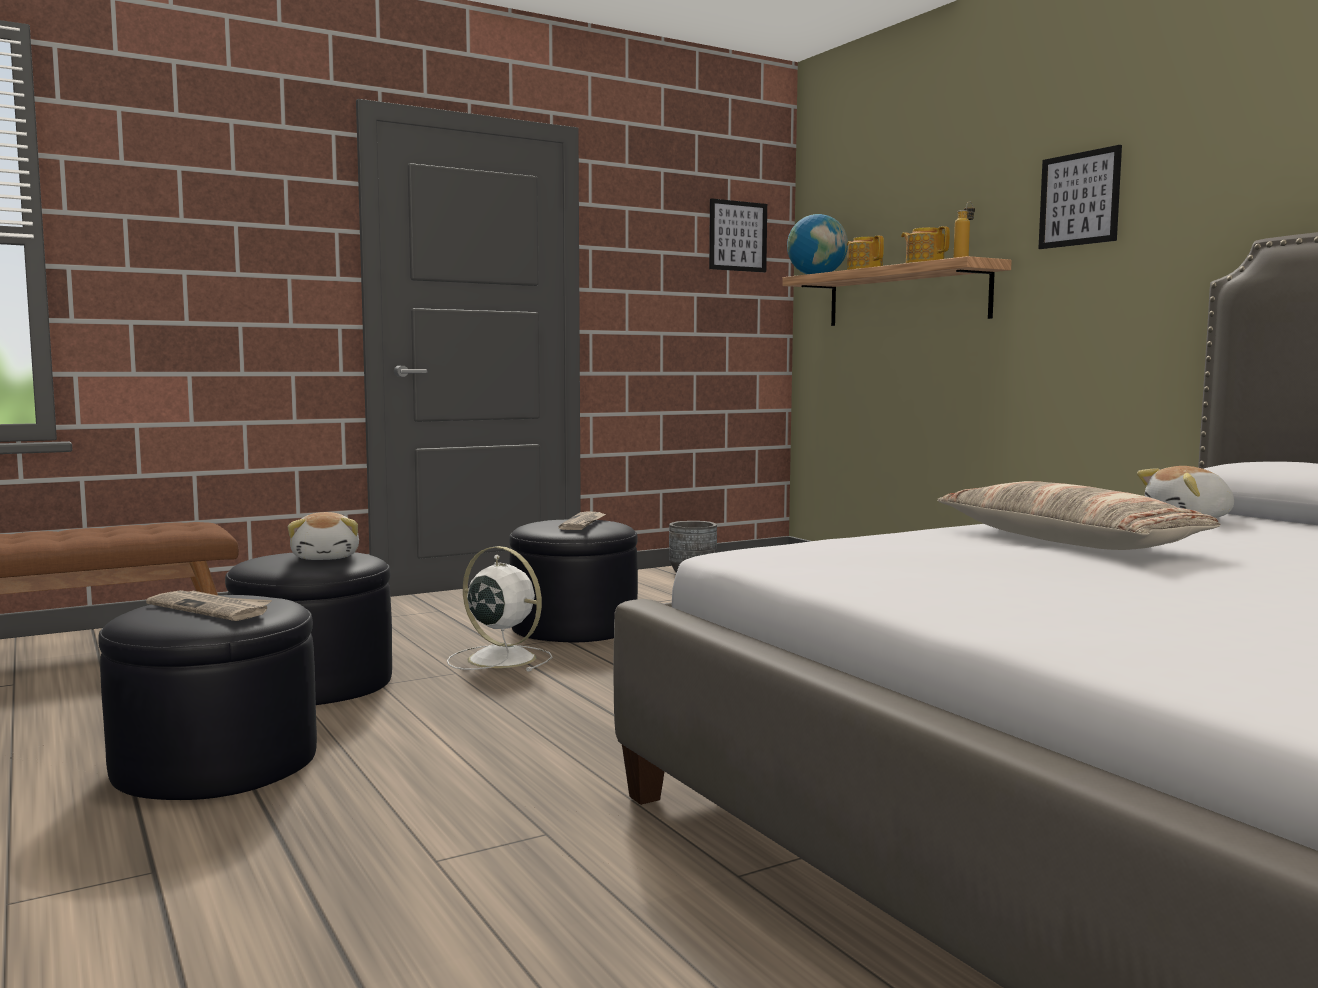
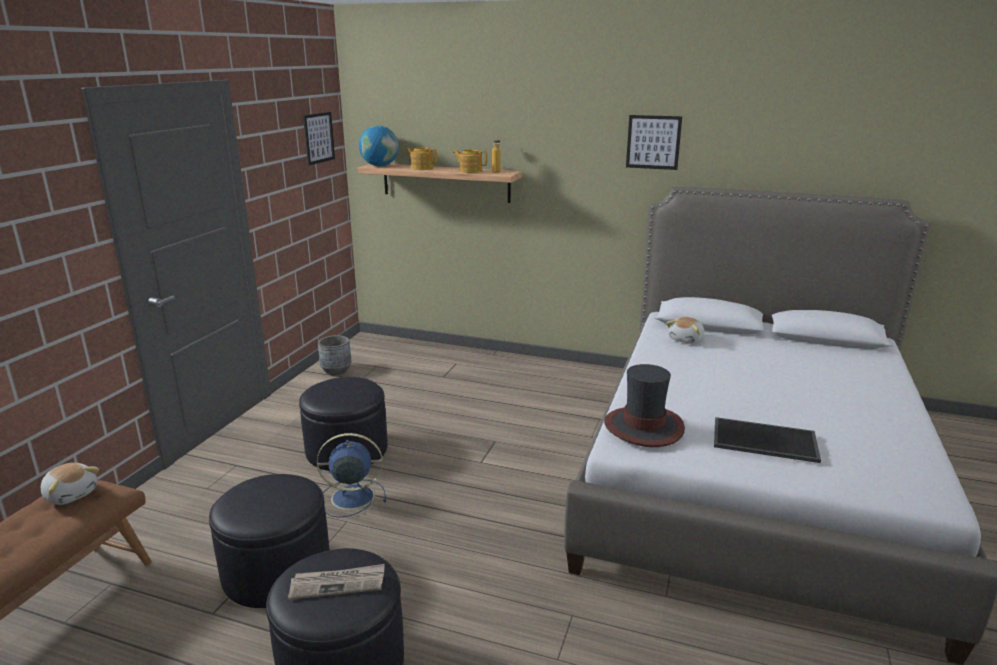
camera: 40 degrees left, 15 degrees up
plush toy [288,512,359,560] -> plush toy moved to [41,463,99,505]
white fan [447,546,552,672] -> blue fan [317,433,386,518]
newspaper [558,511,606,530] -> none
pillow [937,481,1220,550] -> none
picture [1038,145,1122,249] -> picture moved to [626,115,682,170]
none -> hat [604,364,685,447]
none -> tray [714,417,821,463]

